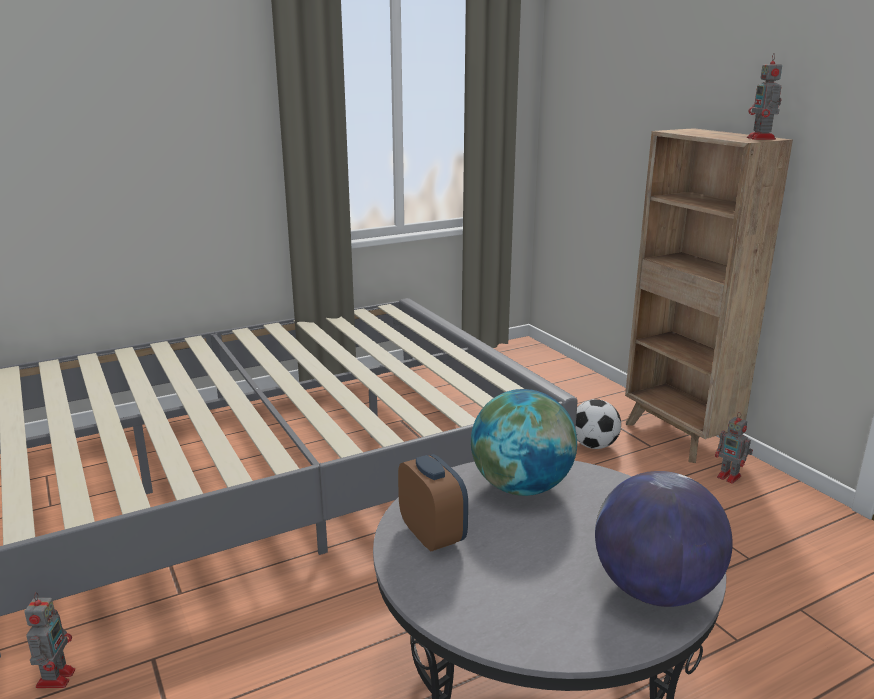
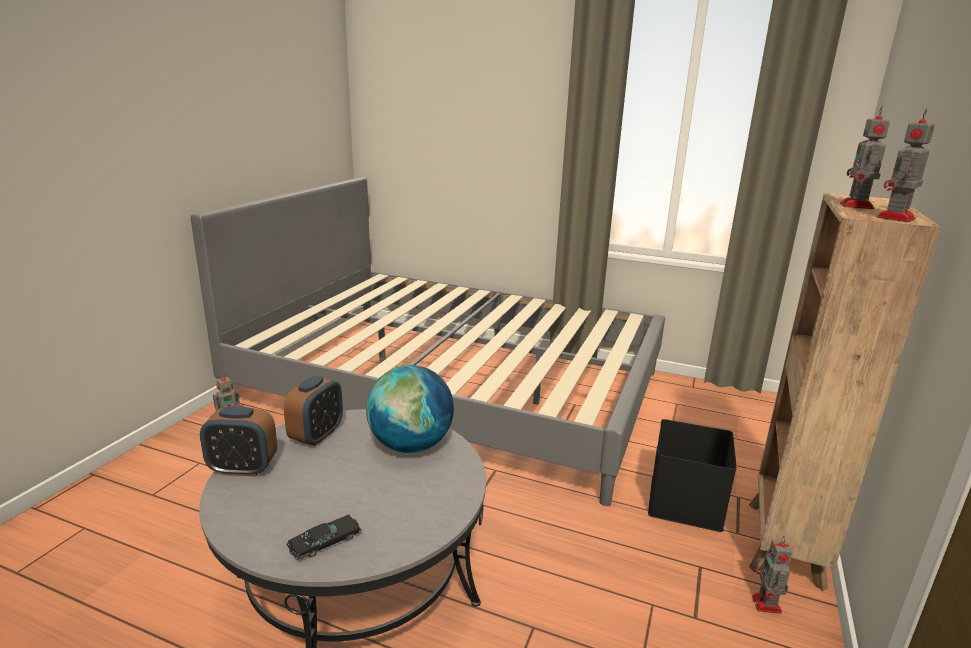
camera: 50 degrees right, 0 degrees up
football [576,399,621,449] -> black storage box [648,419,737,532]
globe [595,471,733,607] -> black toy car [287,515,362,560]
none -> alarm clock [200,406,277,477]
none -> toy robot [840,106,890,209]

